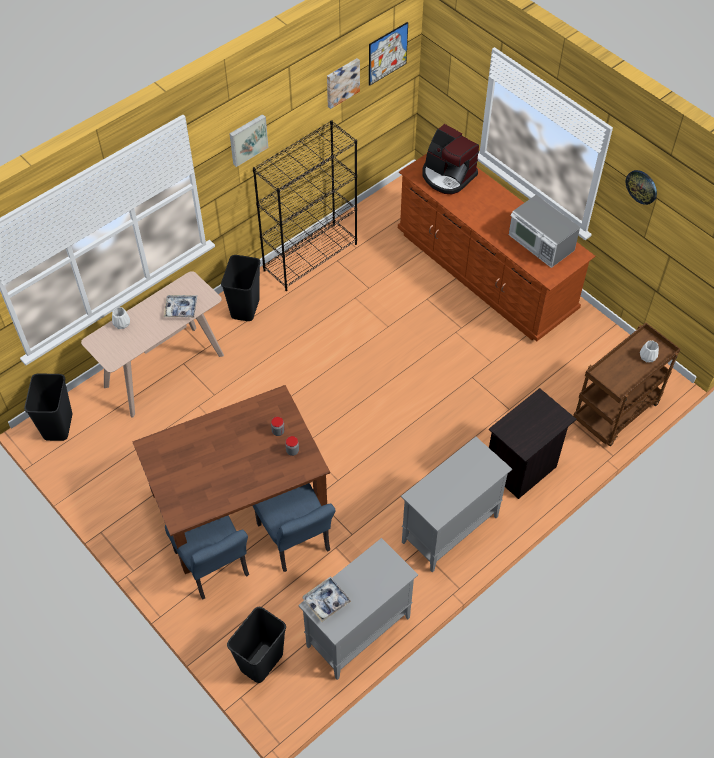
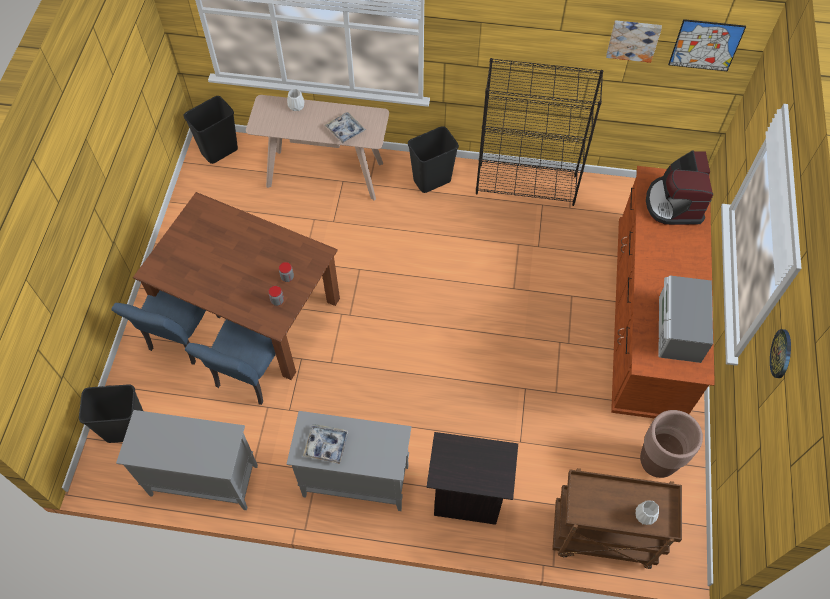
camera: 50 degrees right, 5 degrees up
picture [229,114,268,167] -> none
tray [302,576,351,622] -> tray moved to [303,424,349,464]
none -> brown planter [640,410,703,478]

